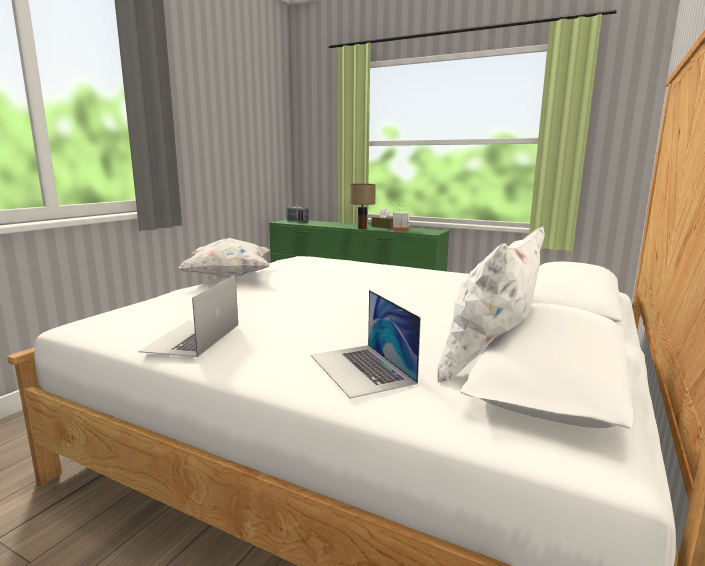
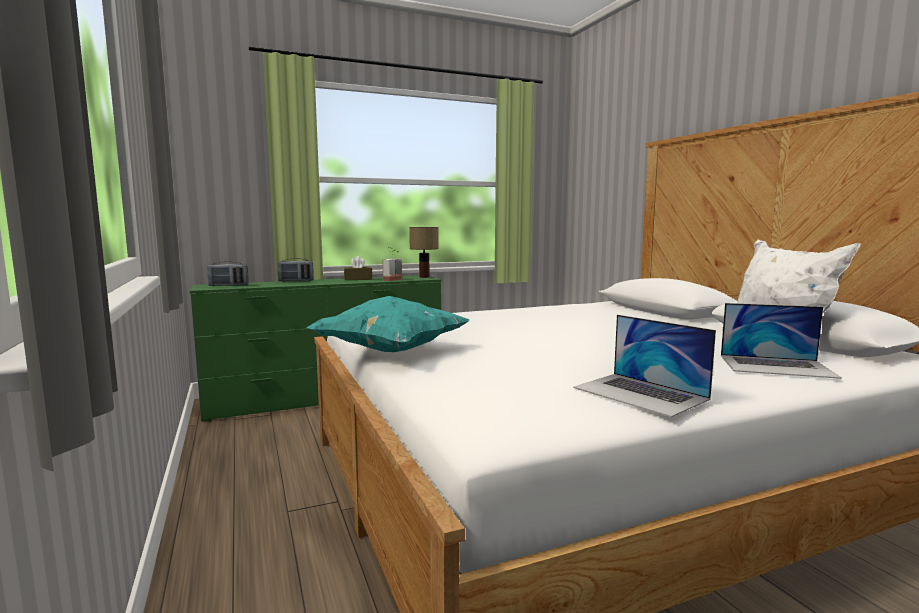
camera: 50 degrees left, 5 degrees down
white pillow [178,238,270,278] -> turquoise pillow [306,296,470,352]
table lamp [350,184,376,229] -> table lamp moved to [409,227,439,278]
none -> radio [277,258,314,281]

